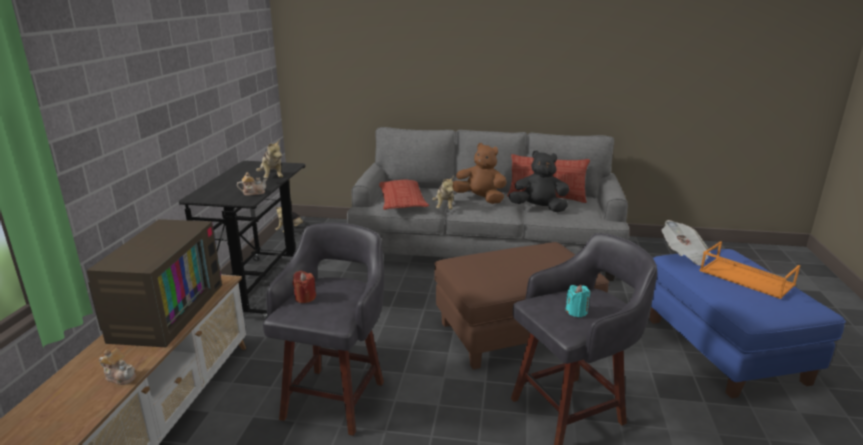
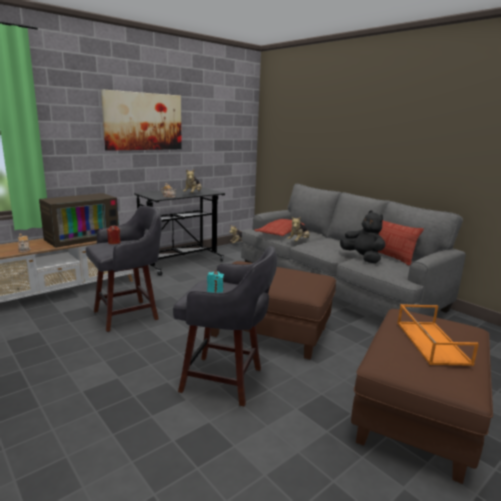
camera: 40 degrees right, 5 degrees down
brown plush toy [452,143,507,204] -> none
blue ottoman [649,249,846,398] -> brown ottoman [351,309,493,484]
newspaper [662,220,710,266] -> none
none -> picture [101,89,182,151]

